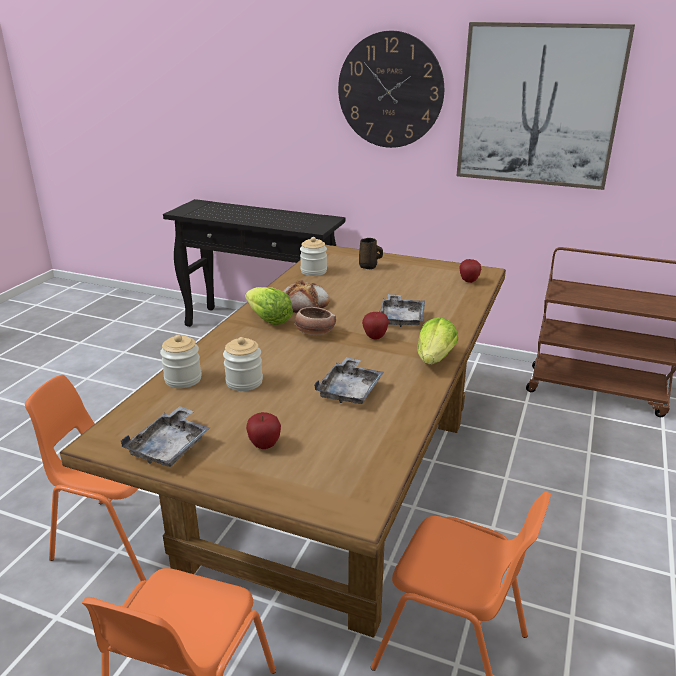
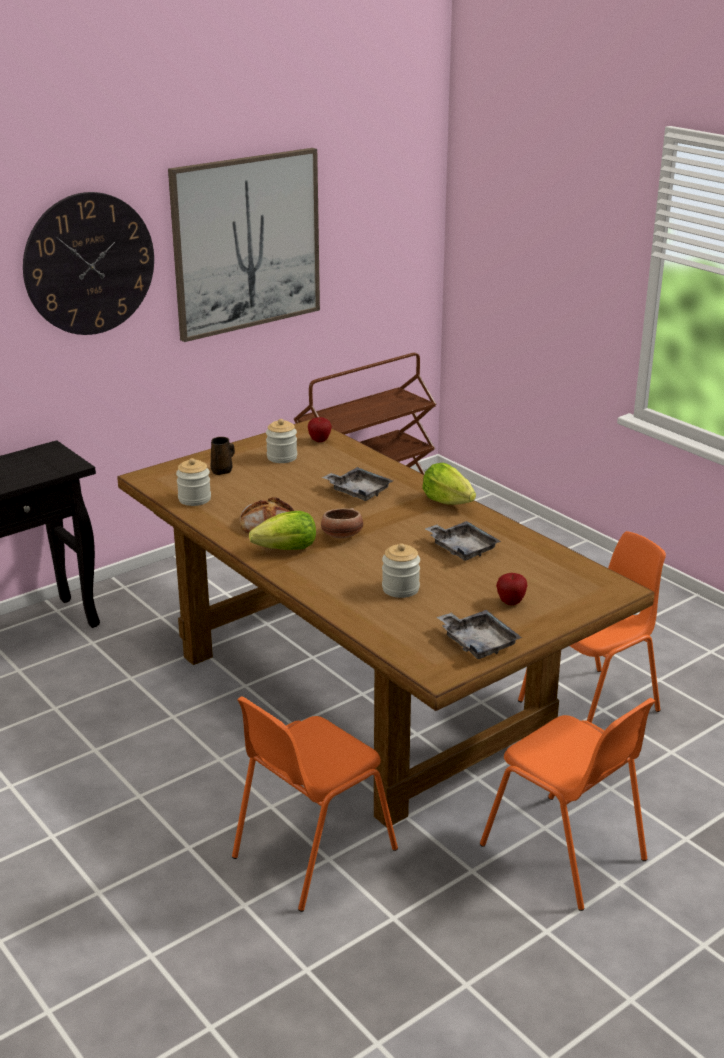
camera: 60 degrees left, 0 degrees up
jar [160,335,202,388] -> jar moved to [266,419,297,463]
apple [362,312,389,339] -> none

